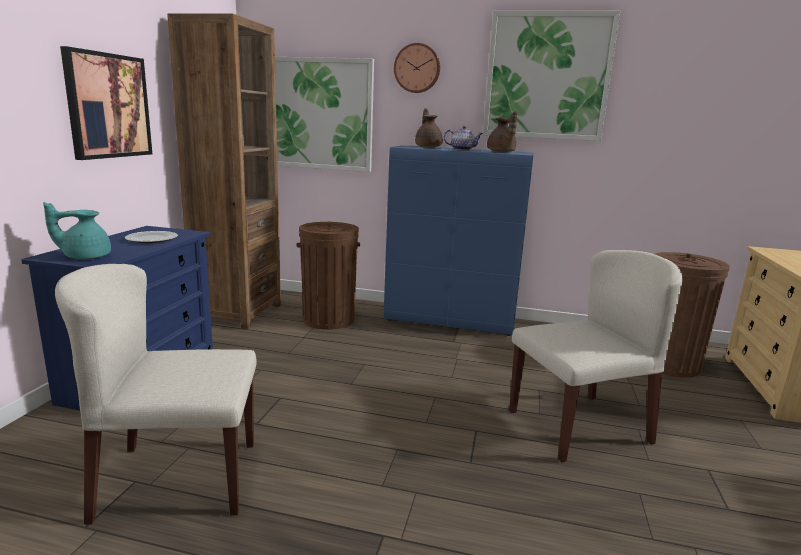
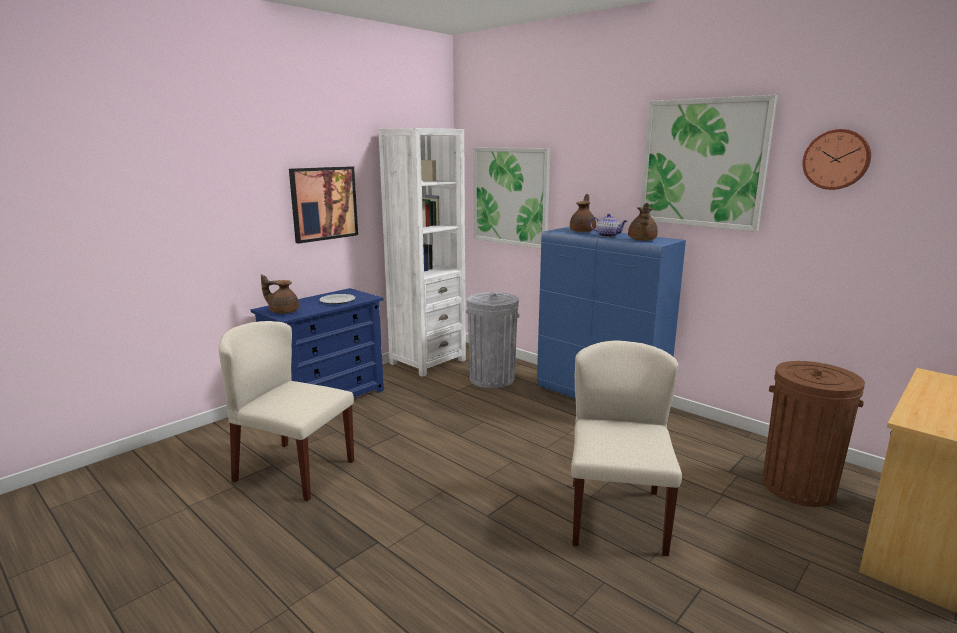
camera: 30 degrees right, 0 degrees up
turquoise teapot [43,202,111,259] -> brown teapot [261,274,299,314]
brown bookcase [167,13,281,330] -> white bookcase [378,128,466,377]
brown trash can [297,222,360,330] -> grey trash can [466,292,520,388]
wall clock [394,43,440,93] -> wall clock moved to [802,129,871,190]
beige chair [509,250,682,463] -> beige chair turned 90 degrees counterclockwise [571,341,682,556]

